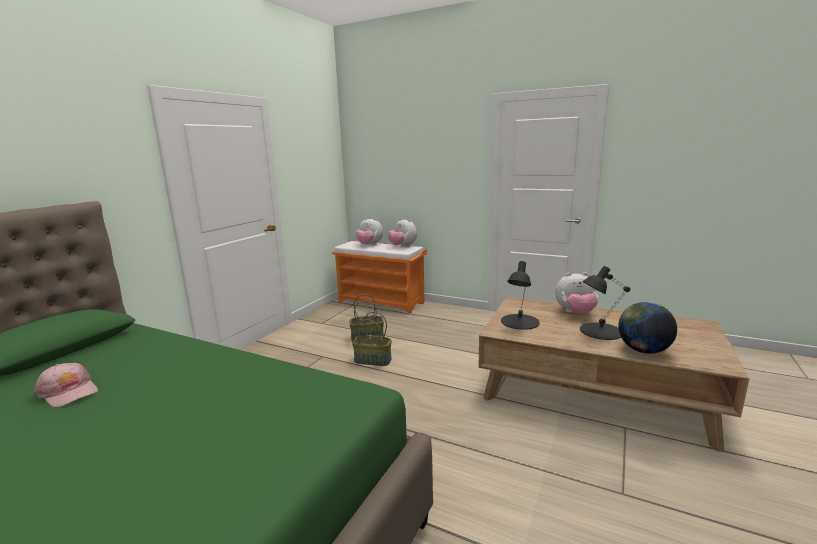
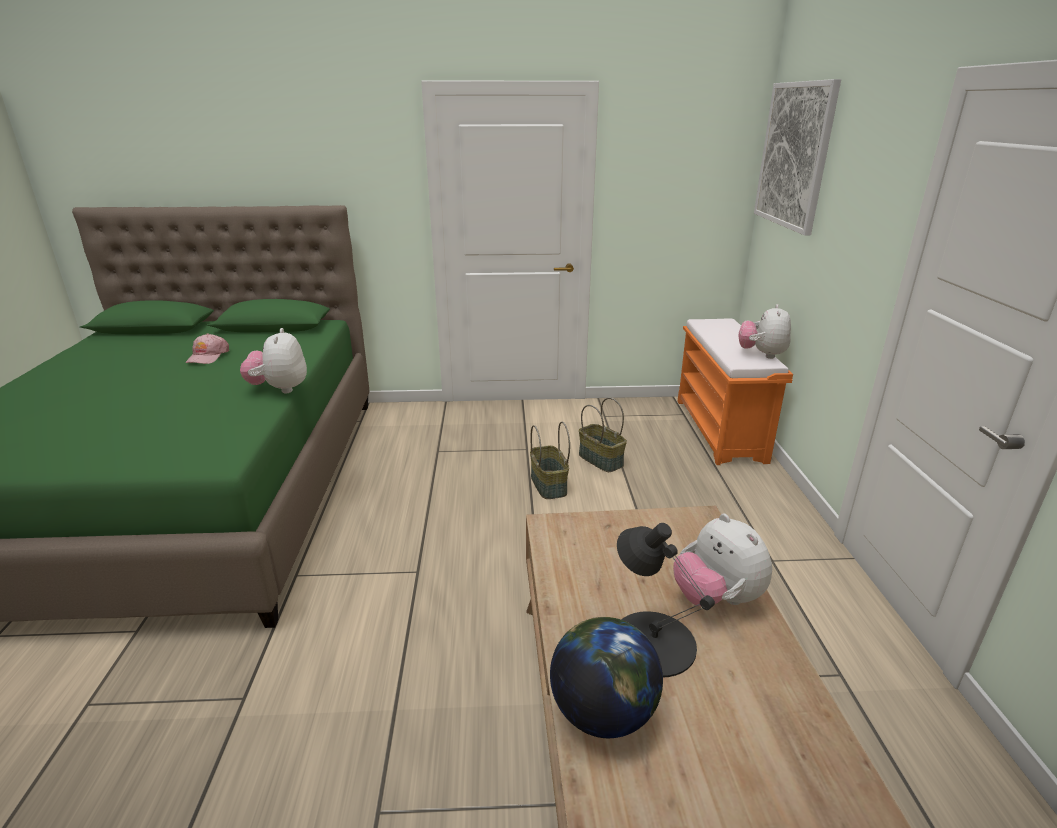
camera: 60 degrees right, 10 degrees up
plush toy [356,218,383,245] -> plush toy moved to [240,328,307,393]
black table lamp [501,261,540,330] -> none
none -> picture [754,79,841,236]

